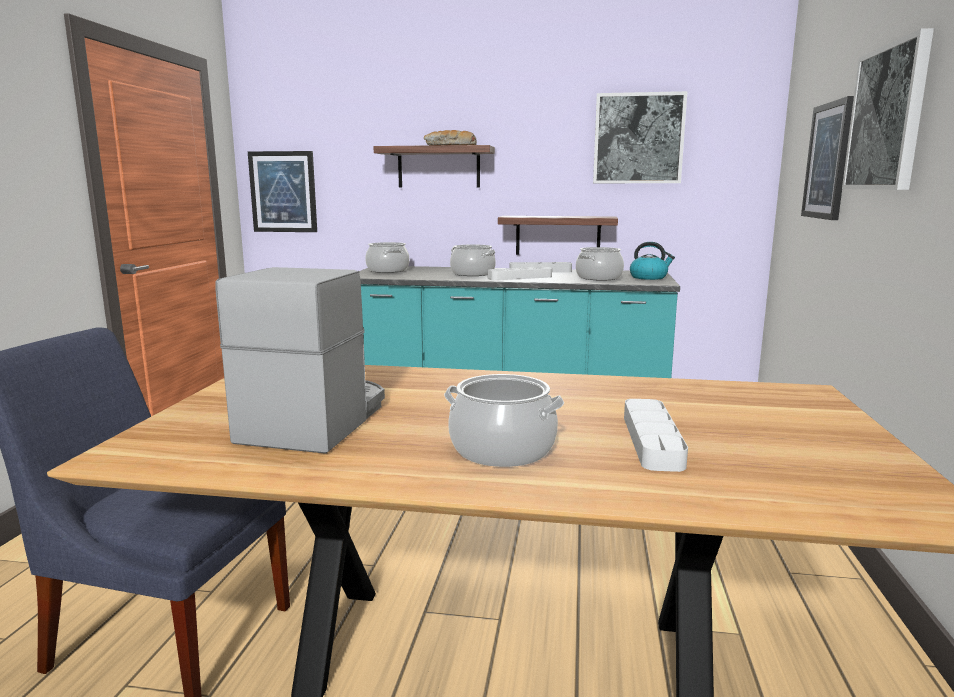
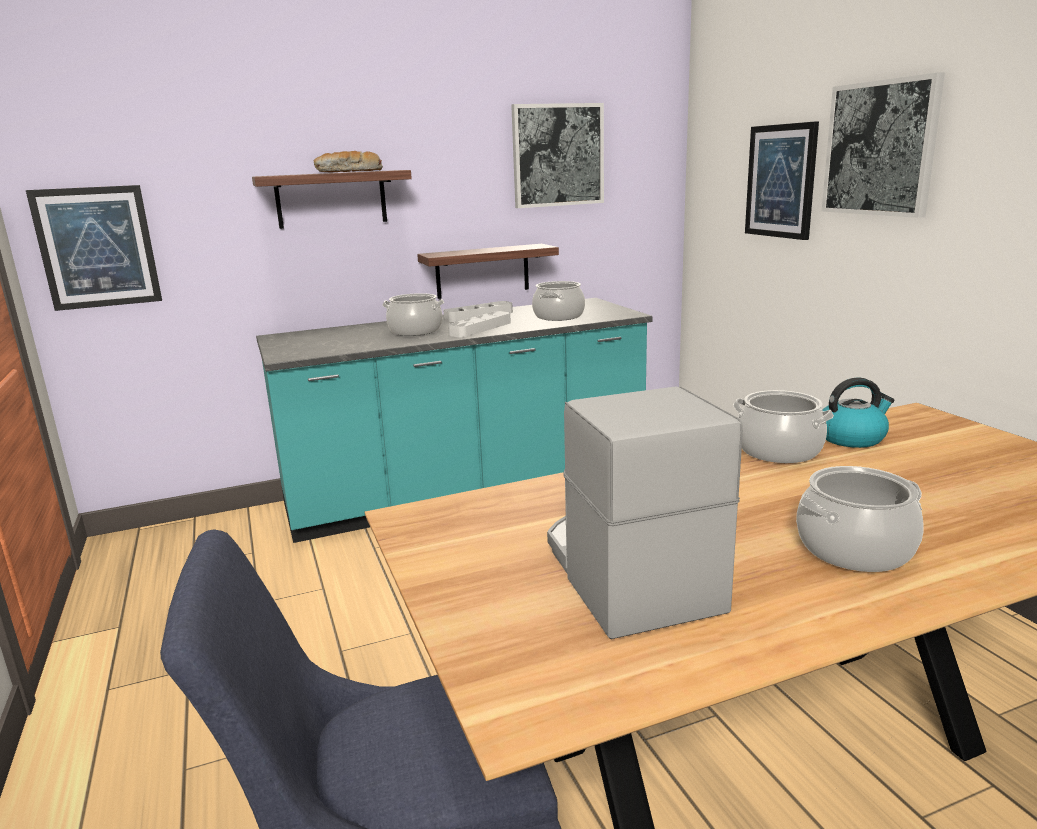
camera: 30 degrees left, 5 degrees up
cooking pot [365,242,409,273] -> cooking pot moved to [733,390,834,463]
grey tray [624,399,688,472] -> none
kettle [630,242,675,280] -> kettle moved to [822,378,895,448]

